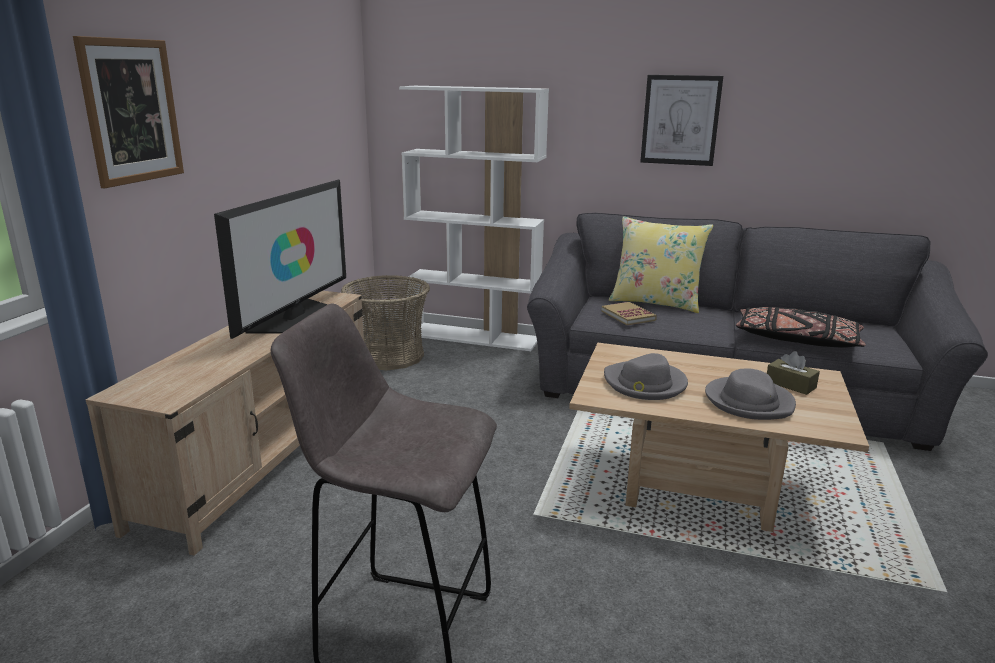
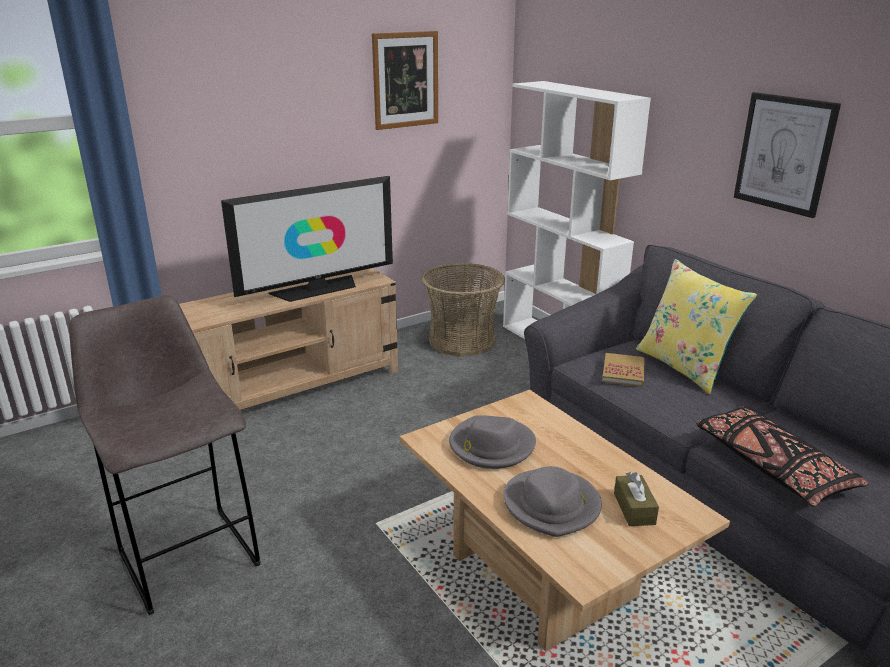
camera: 40 degrees right, 5 degrees up
picture [73,36,184,188] -> picture moved to [372,31,438,130]

